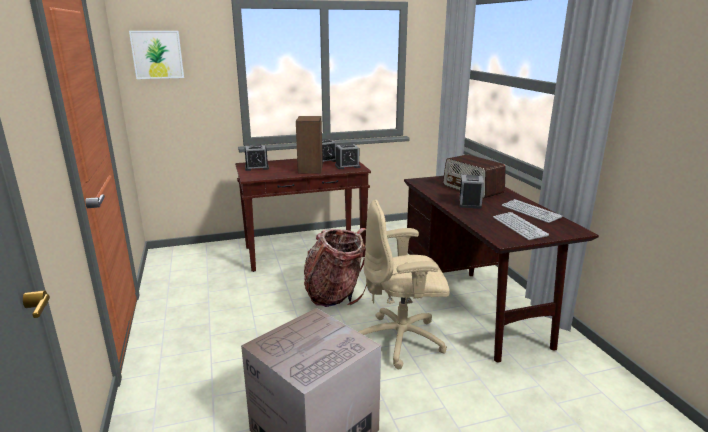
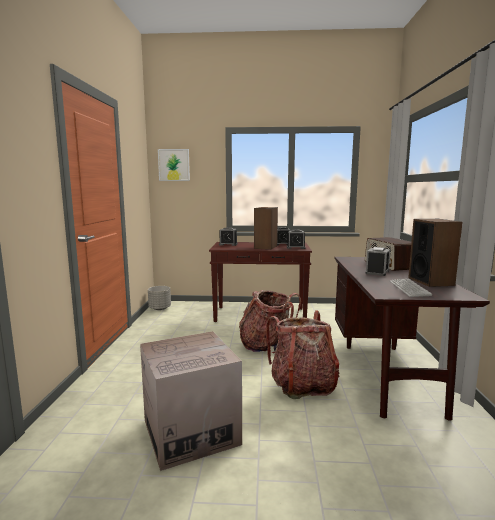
camera: 20 degrees right, 10 degrees down
beige office chair [358,200,450,369] -> backpack [266,310,340,399]
keyboard [502,199,563,223] -> speaker [408,219,462,287]
none -> grey planter [148,286,171,310]

